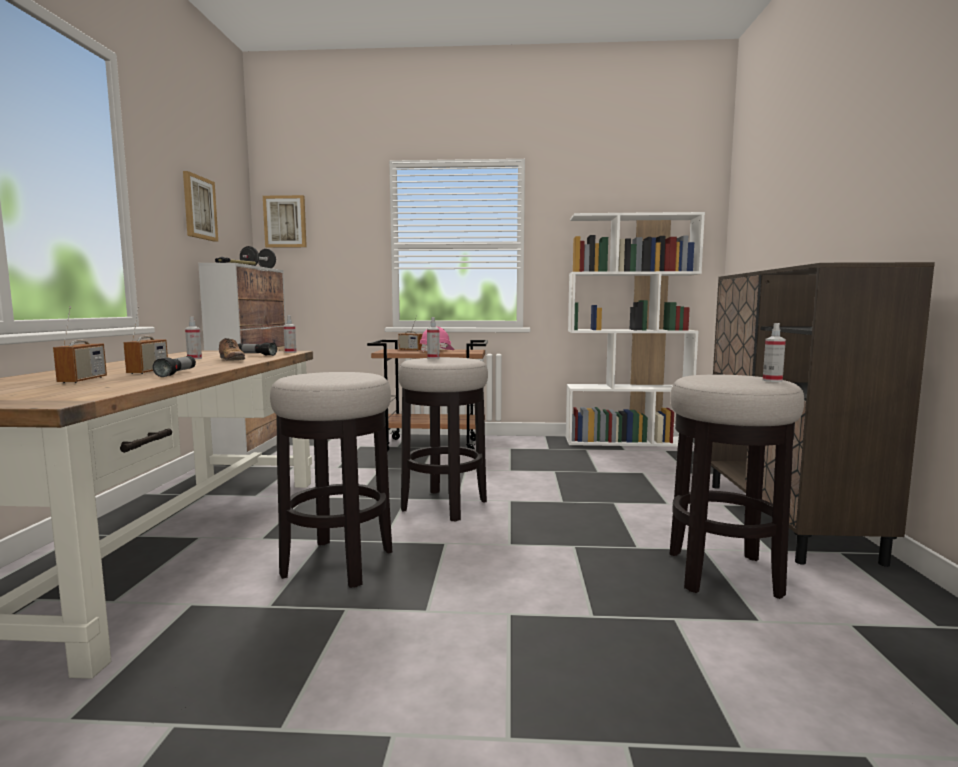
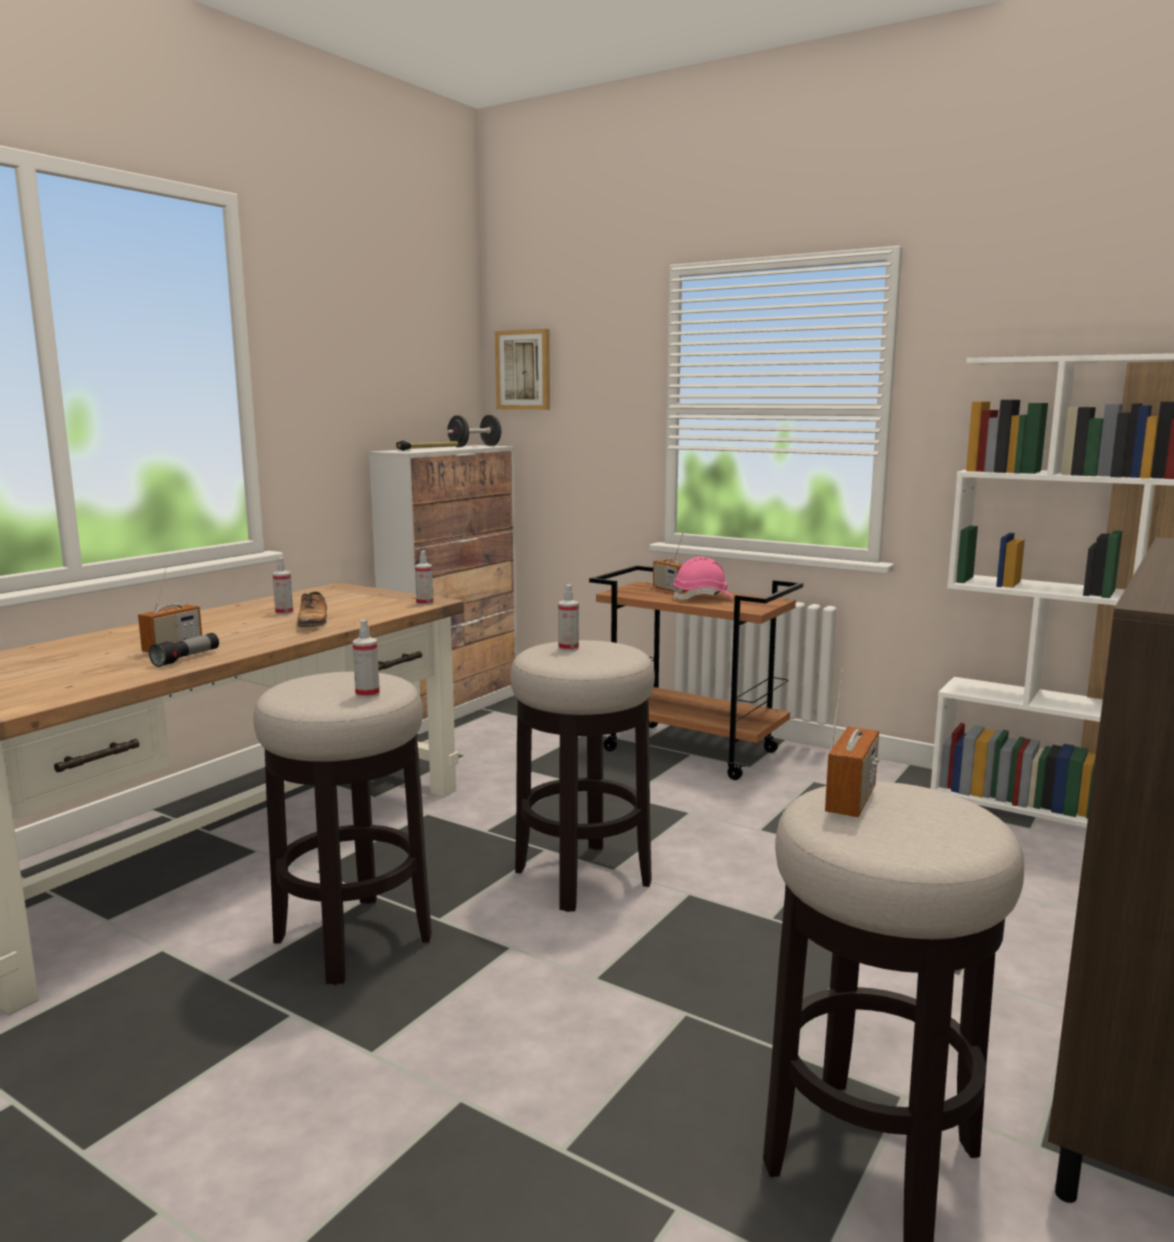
camera: 30 degrees right, 5 degrees up
radio [53,306,107,383] -> radio moved to [825,669,880,817]
picture [183,171,218,242] -> none
flashlight [238,343,277,356] -> none
spray bottle [763,323,786,382] -> spray bottle moved to [353,620,380,698]

